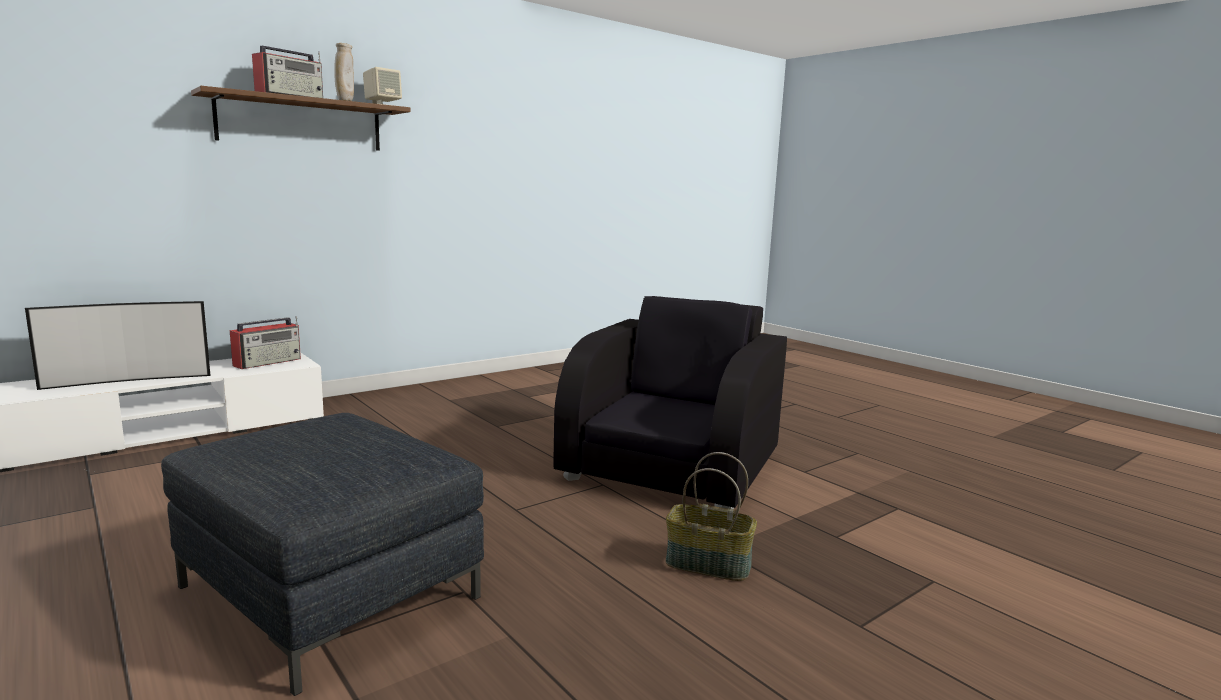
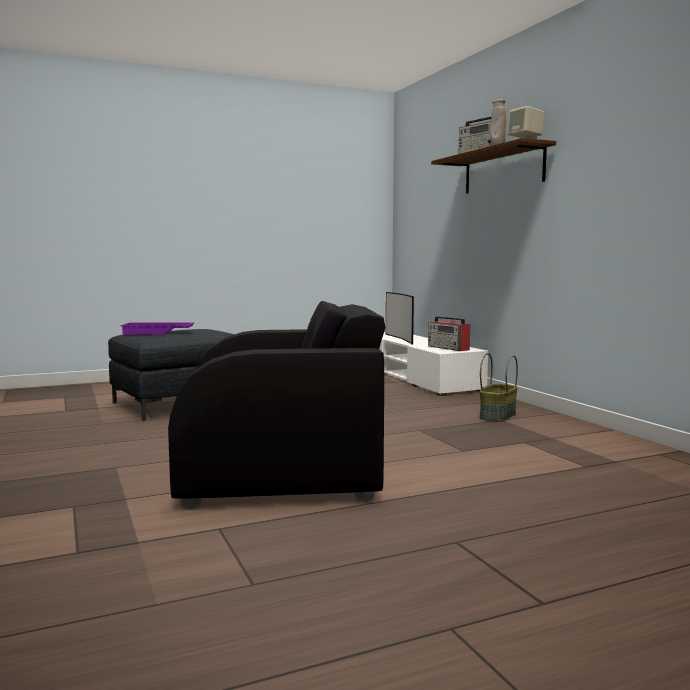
camera: 105 degrees right, 5 degrees down
black armchair [554,296,787,509] -> black armchair turned 45 degrees counterclockwise [168,301,385,509]
basket [665,452,757,581] -> basket moved to [479,353,518,422]
none -> purple tray [120,322,195,335]

